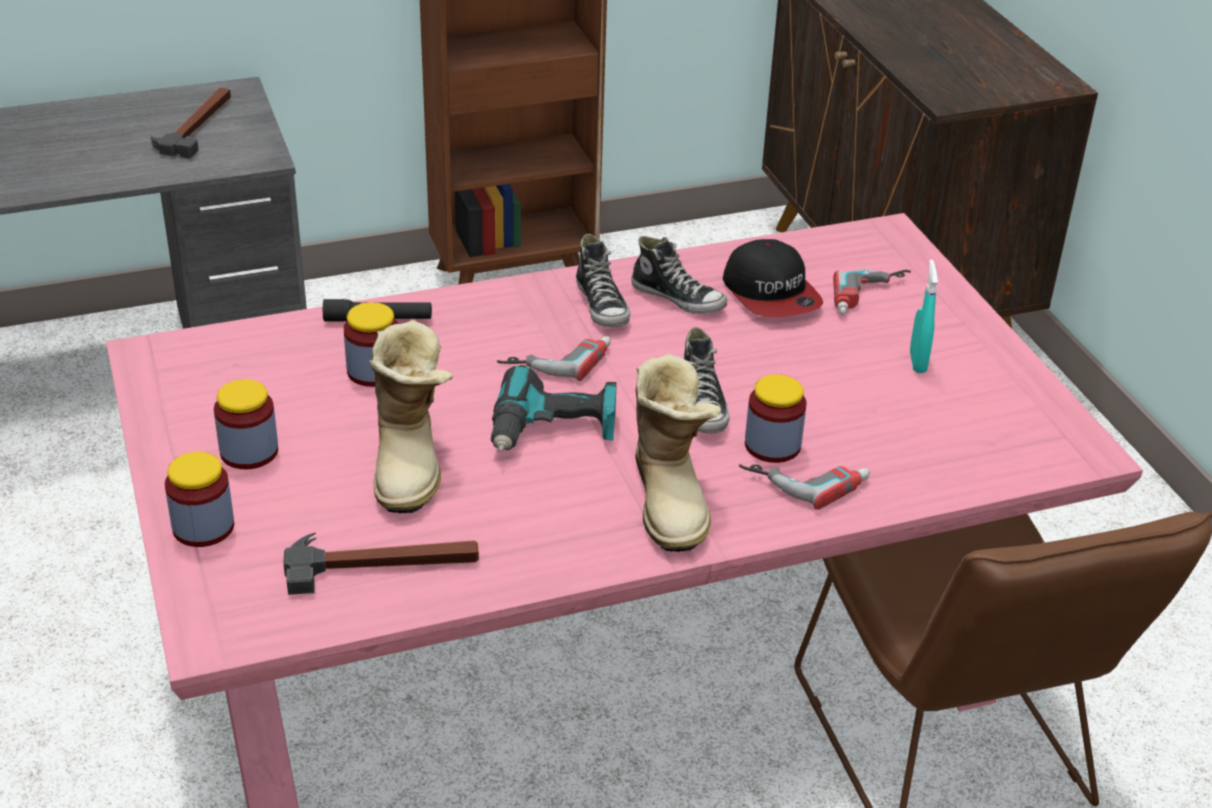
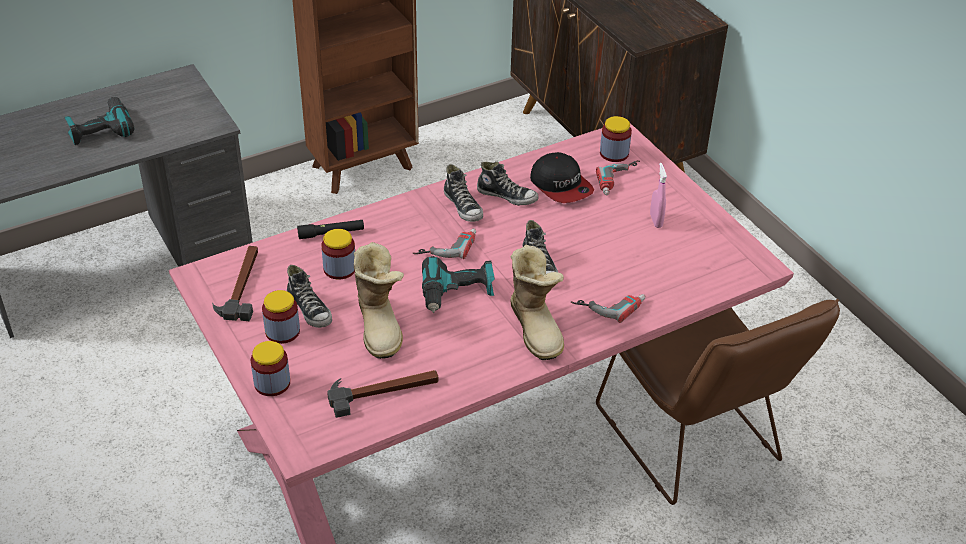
camera: 10 degrees left, 5 degrees up
hammer [150,87,231,159] -> hammer moved to [212,246,258,321]
jar [745,374,807,463] -> jar moved to [600,116,632,162]
turquoise spray bottle [910,260,938,373] -> pink spray bottle [650,163,667,228]
none -> power drill [64,97,134,145]
none -> shoe [287,265,332,328]

